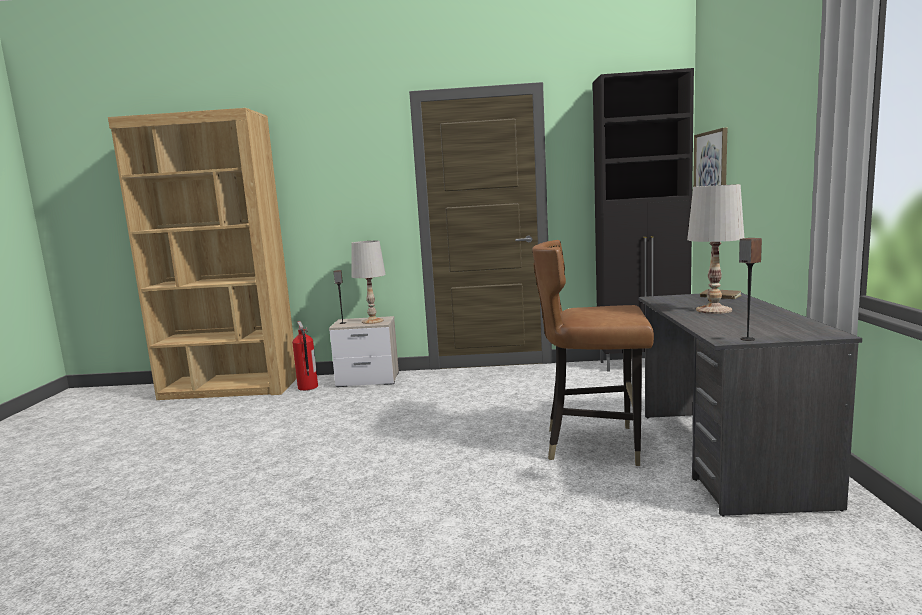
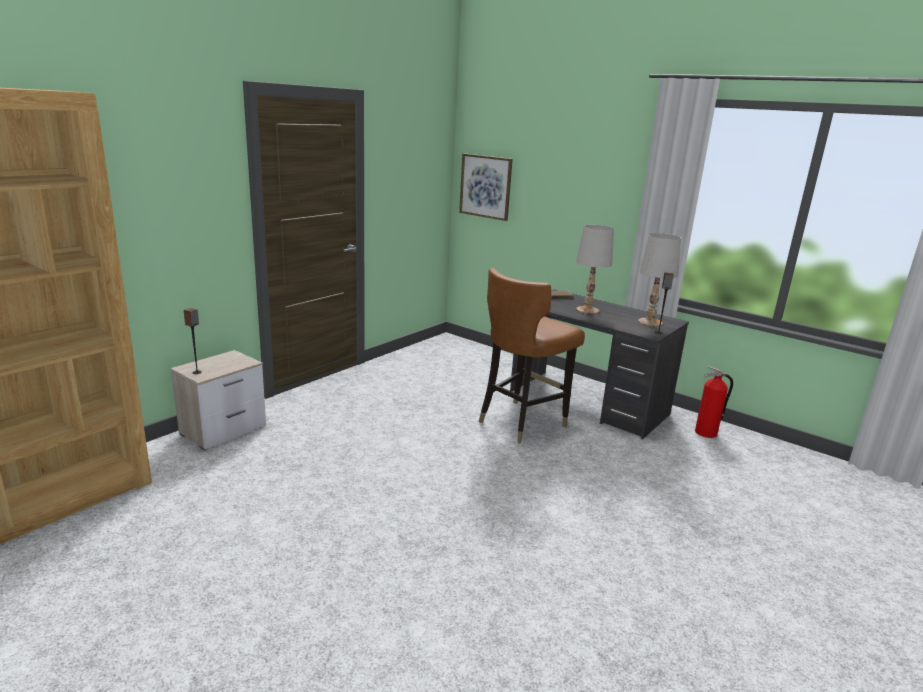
camera: 55 degrees left, 10 degrees up
fire extinguisher [292,321,318,391] -> fire extinguisher moved to [695,366,733,438]
white table lamp [351,240,386,324] -> white table lamp moved to [638,233,681,327]
black cabinet [593,68,694,372] -> none

